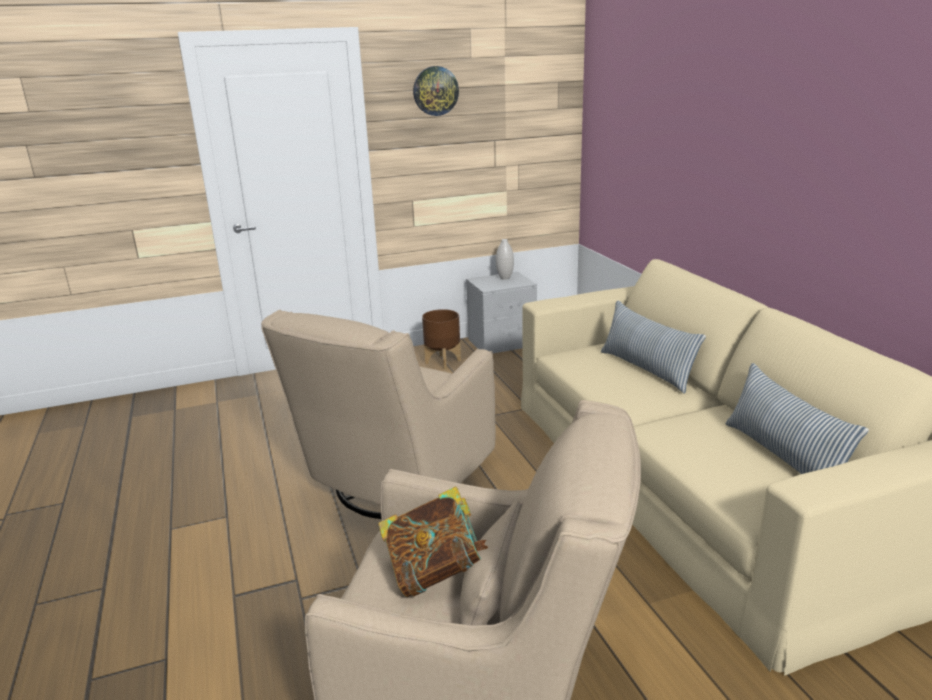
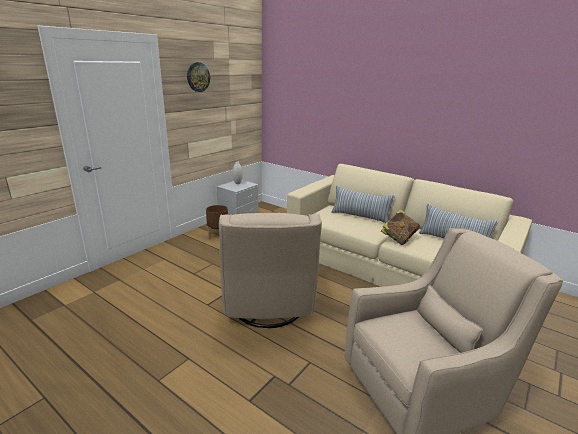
camera: 35 degrees left, 0 degrees up
book [378,486,488,597] -> book moved to [381,209,420,245]

